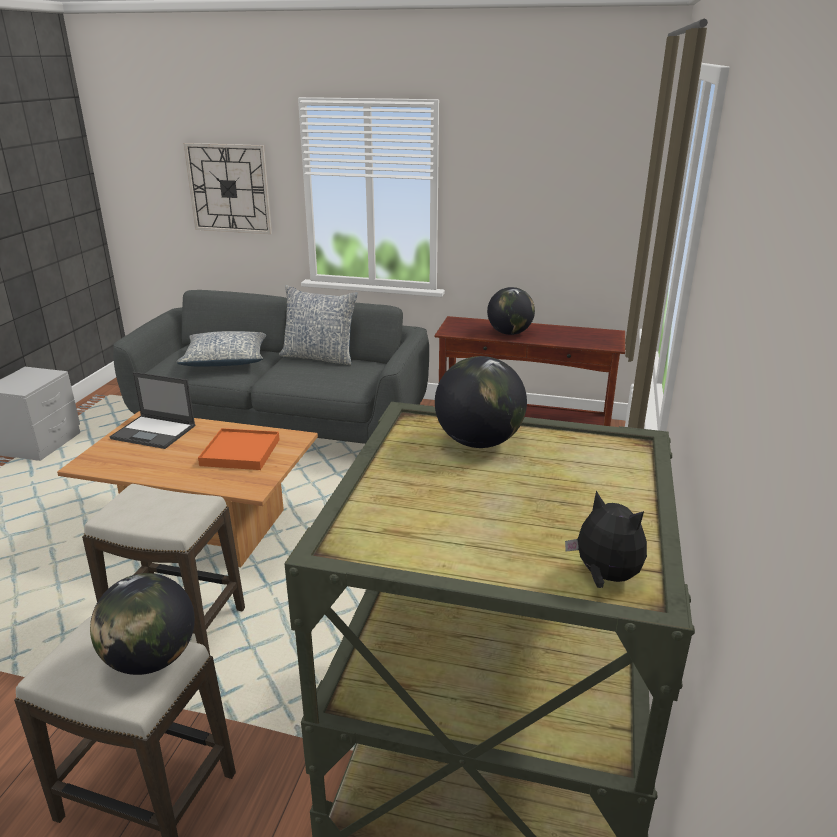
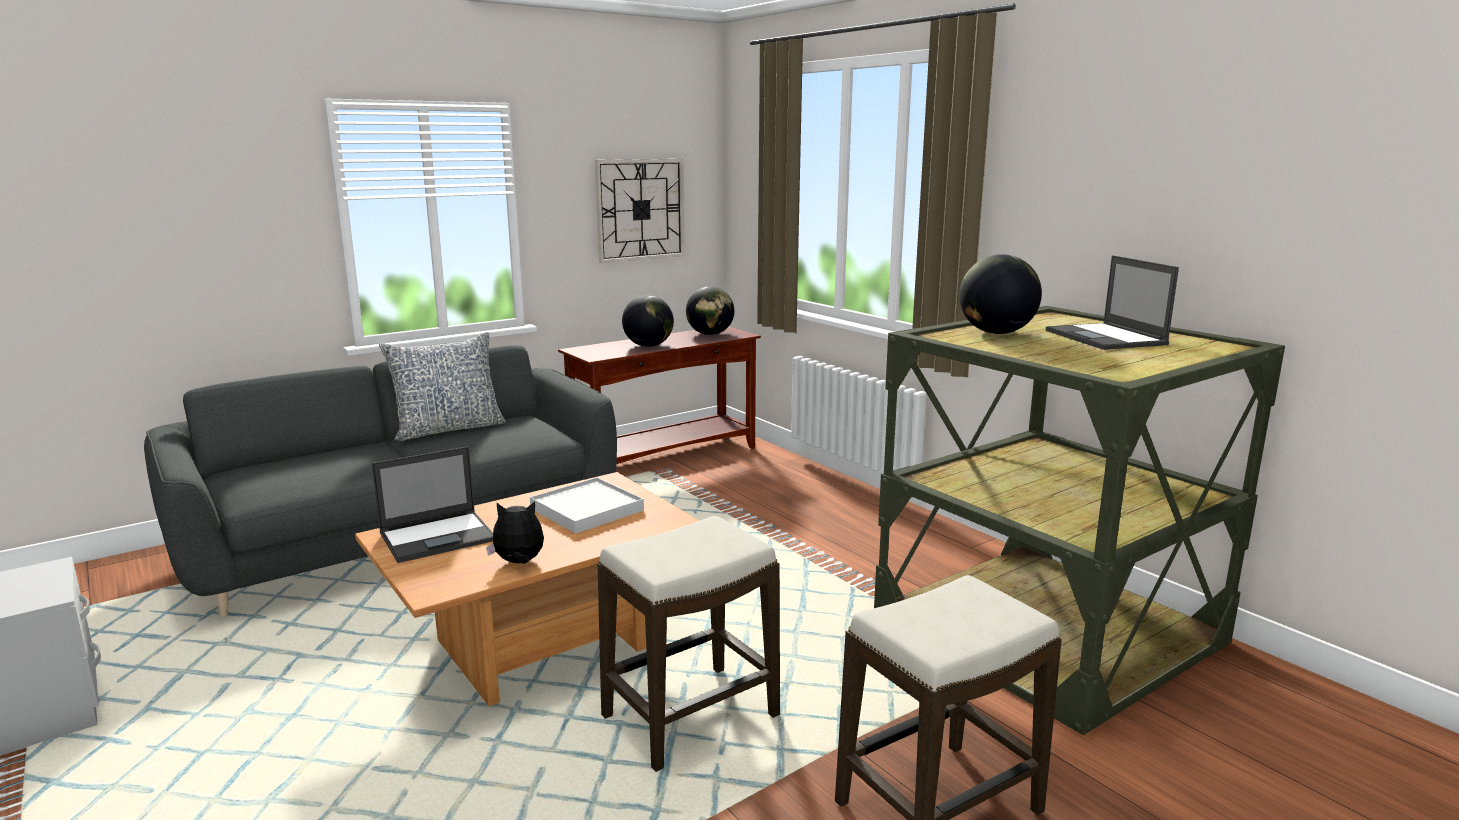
camera: 50 degrees left, 10 degrees down
globe [90,573,195,675] -> globe moved to [686,286,734,335]
pillow [176,331,266,367] -> none
wall clock [183,143,272,234] -> wall clock moved to [595,159,685,263]
orange tray [198,428,280,470] -> white tray [530,477,644,534]
plush toy [565,491,647,588] -> plush toy moved to [486,501,544,564]
none -> laptop [1046,255,1179,350]

